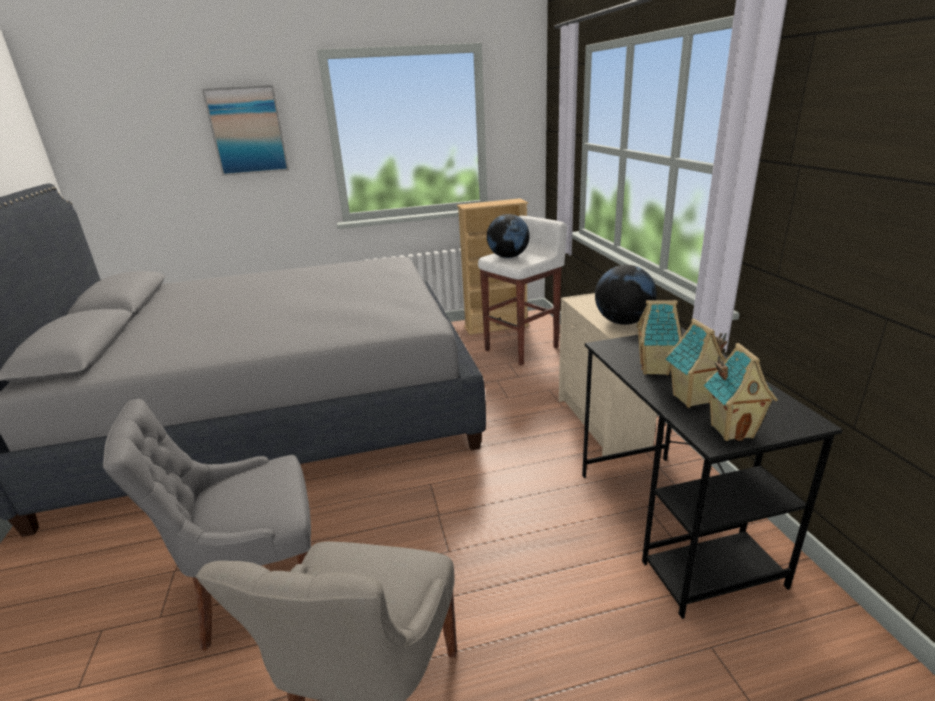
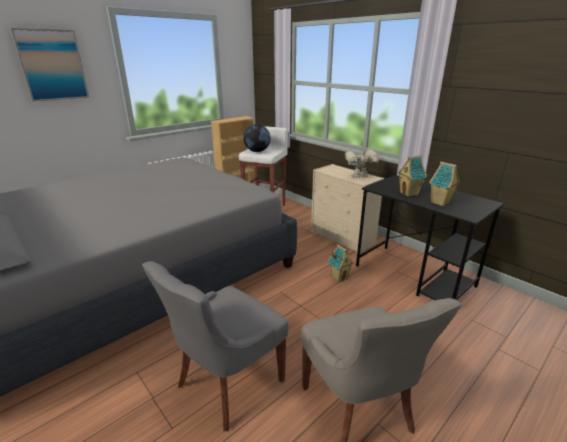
camera: 30 degrees left, 0 degrees up
globe [595,265,657,325] -> toy robot [345,148,381,178]
toy house [704,343,778,441] -> toy house moved to [328,244,354,282]

